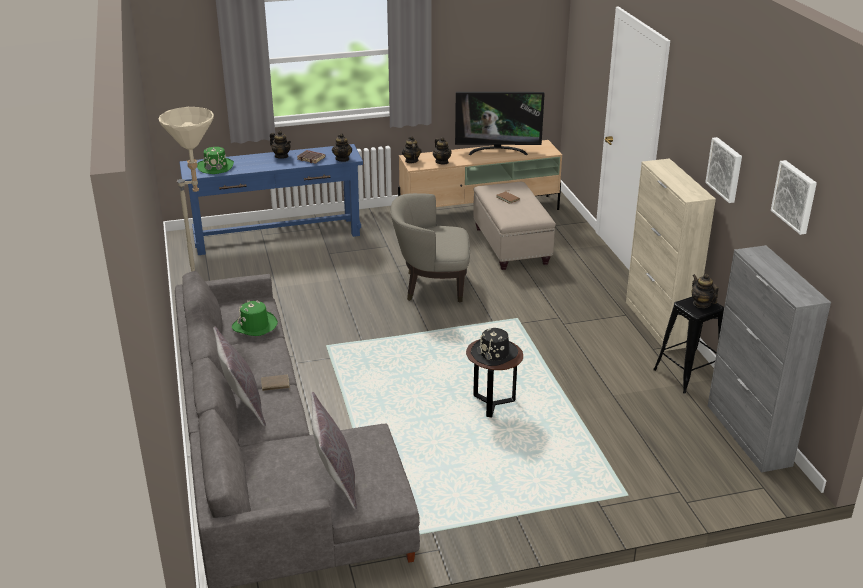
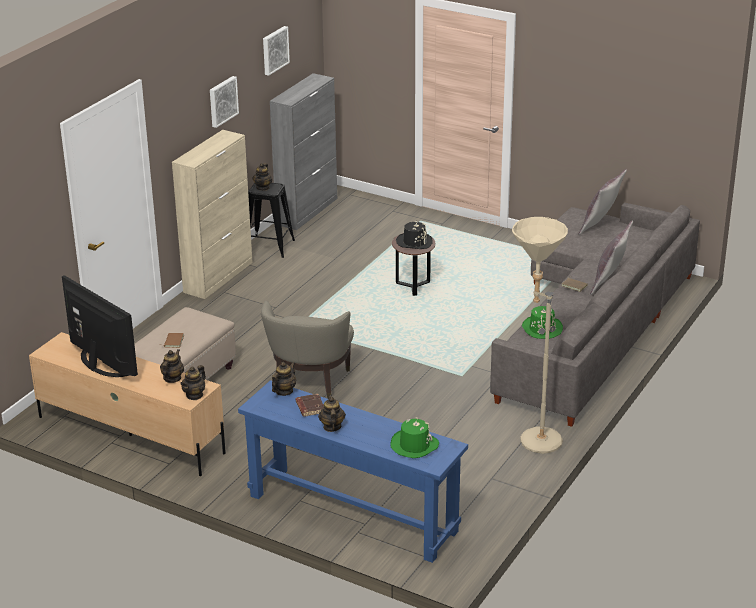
camera: 135 degrees left, 0 degrees up
beige armchair [390,193,470,303] -> beige armchair turned 60 degrees clockwise [261,301,354,399]

